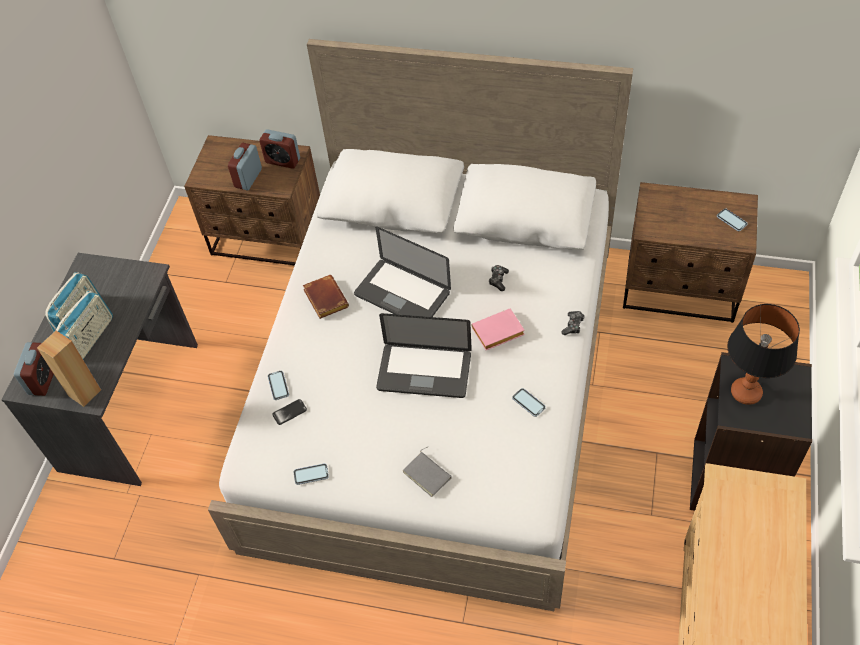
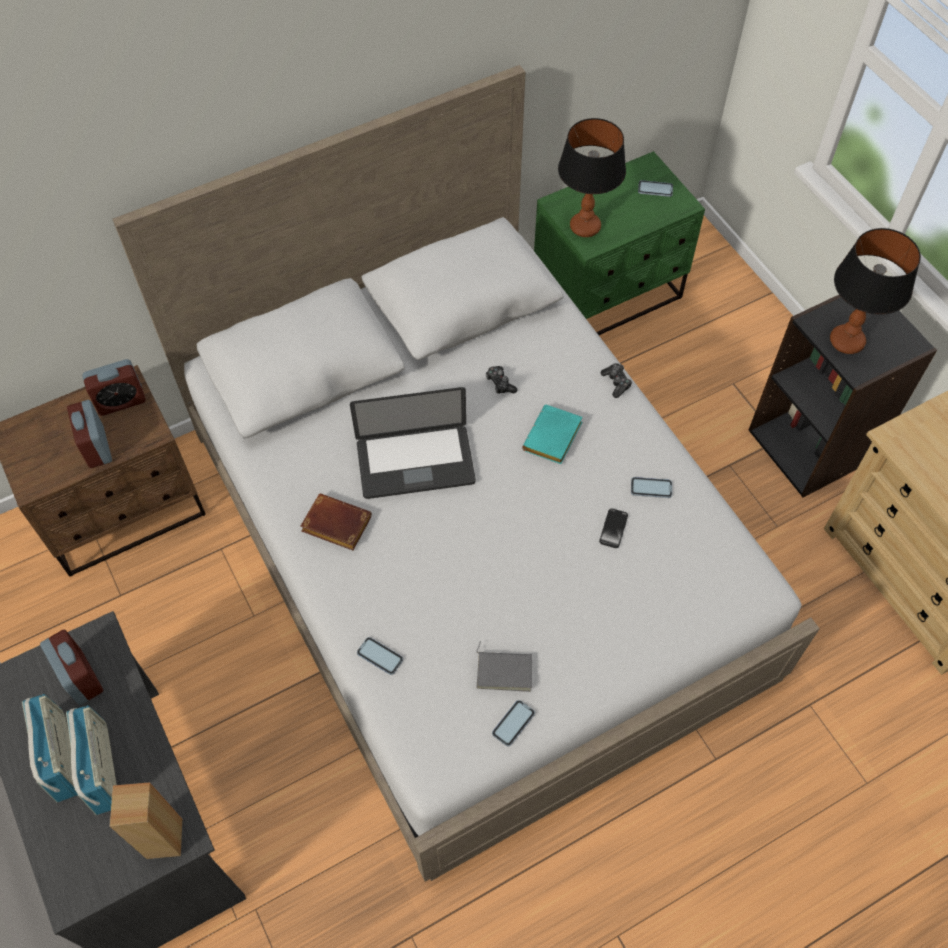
camera: 45 degrees left, 5 degrees up
alarm clock [14,342,54,396] -> alarm clock moved to [40,629,103,705]
phone [272,399,307,425] -> phone moved to [599,508,628,548]
laptop [376,313,472,398] -> none
grey book [403,446,452,497] -> grey book moved to [477,641,532,692]
pink book [471,308,525,350] -> turquoise book [522,405,583,464]
brown nightstand [623,182,758,323] -> green nightstand [534,151,705,335]
none -> table lamp [558,118,626,237]

